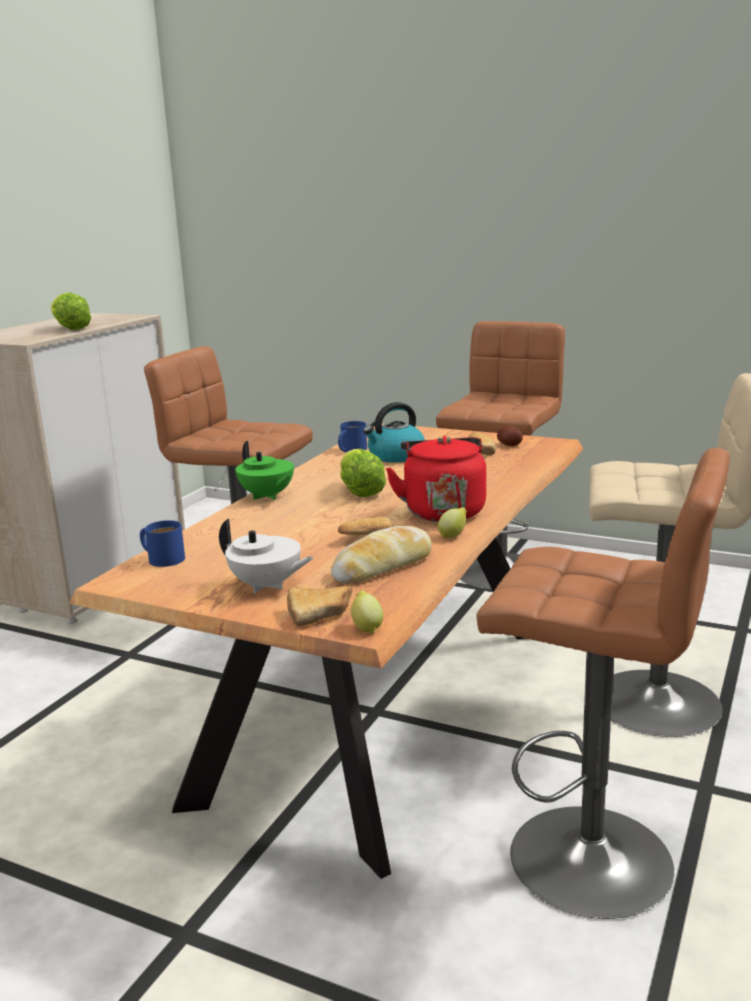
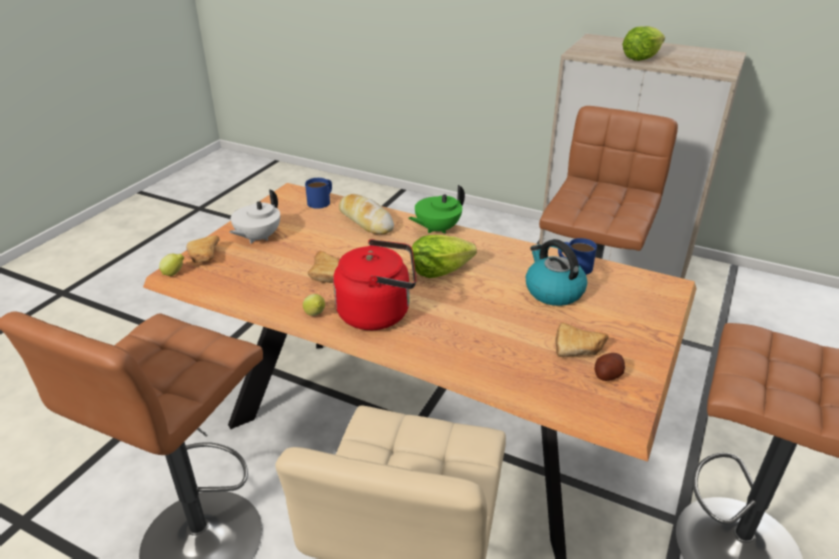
camera: 90 degrees right, 15 degrees up
bread [331,526,432,584] -> bread moved to [339,194,394,234]

